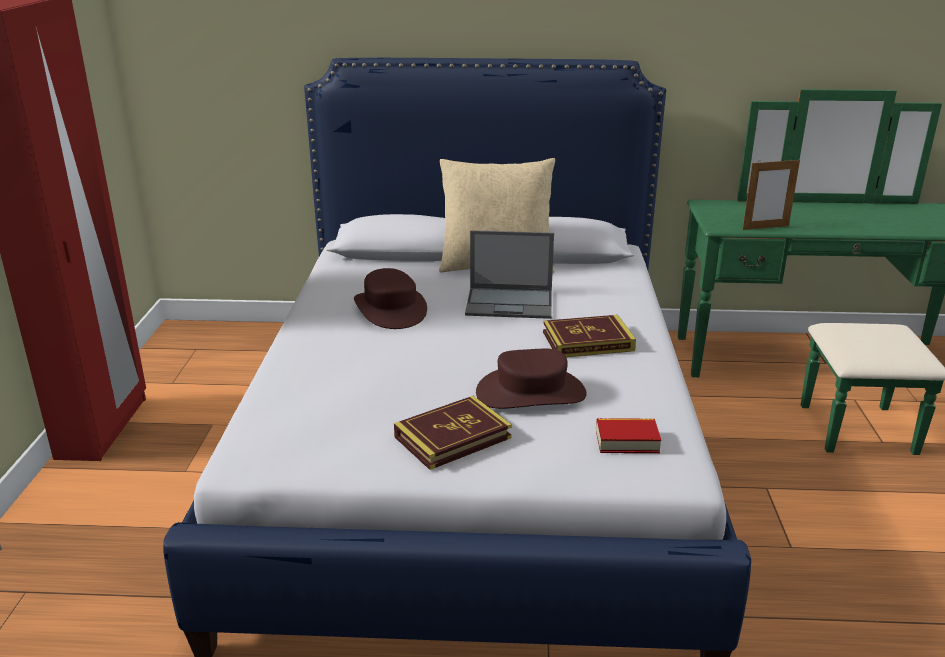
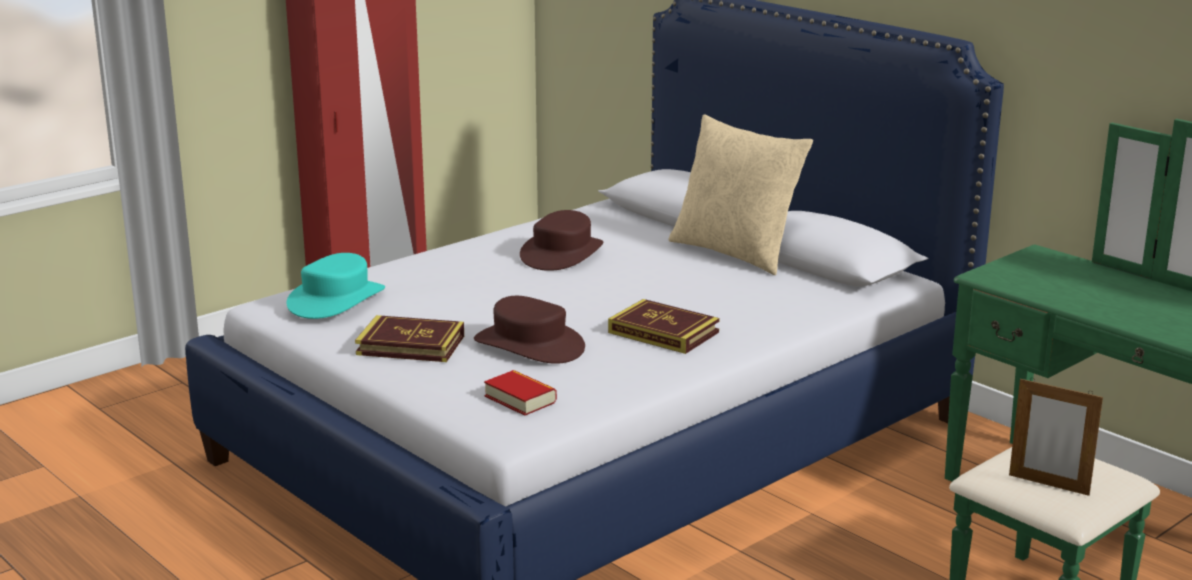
camera: 45 degrees right, 5 degrees down
laptop [465,230,554,319] -> none
picture frame [743,159,800,230] -> picture frame moved to [1009,378,1103,496]
none -> turquoise hat [286,253,385,319]

